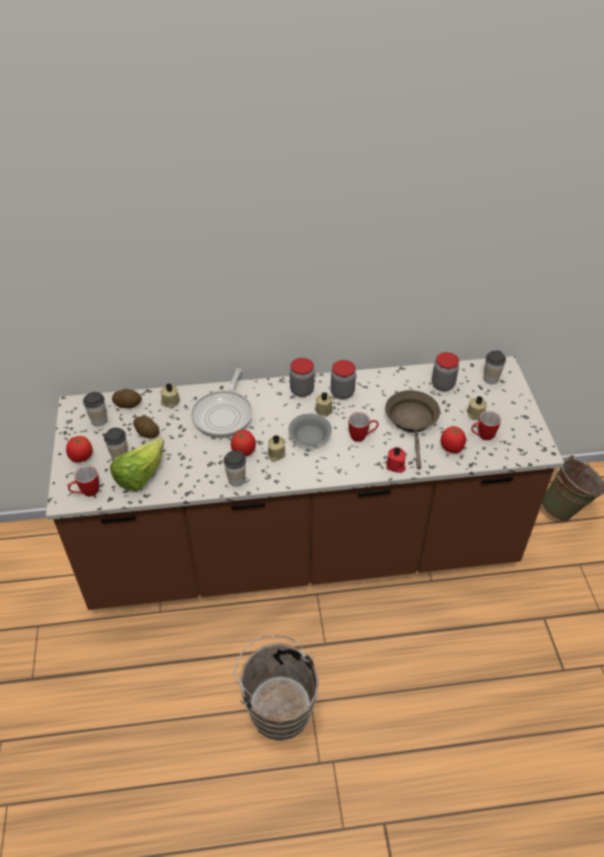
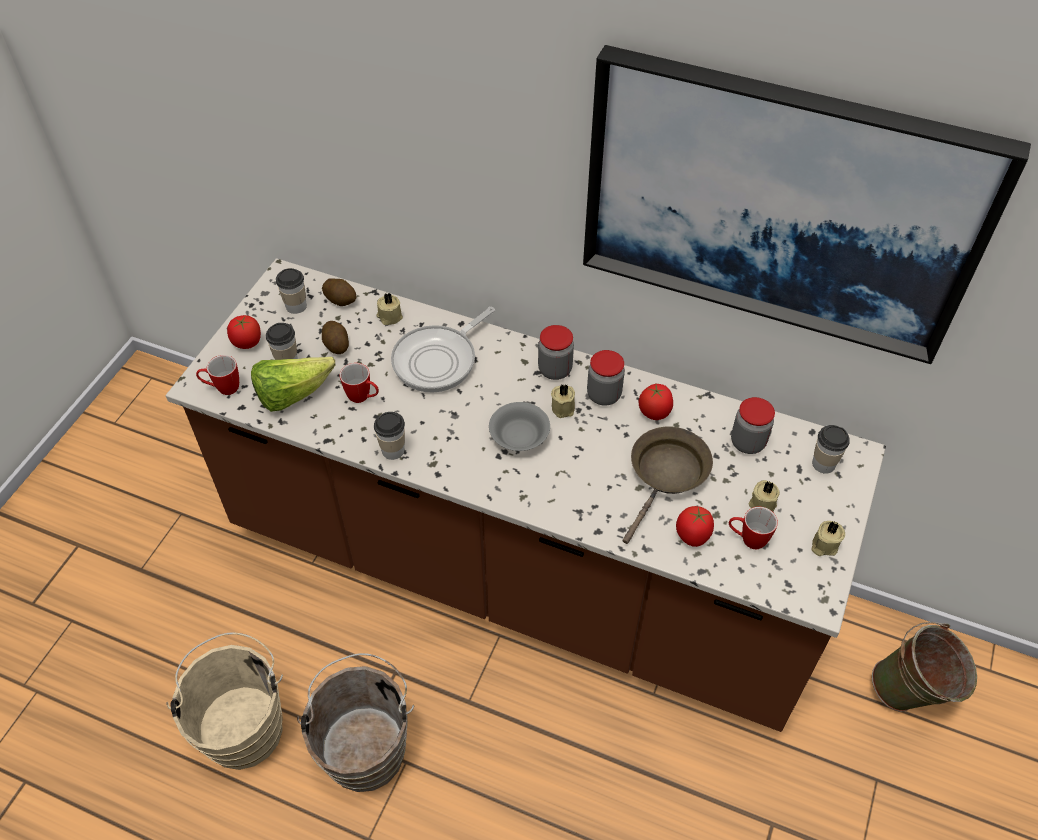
camera: 30 degrees right, 5 degrees up
tomato [231,430,256,457] -> tomato moved to [639,384,673,420]
beige candle [268,435,286,462] -> beige candle moved to [811,521,845,556]
mug [349,412,379,442] -> mug moved to [340,363,379,403]
red candle [386,447,406,473] -> none
none -> beige bucket [166,633,283,770]
none -> picture [583,45,1031,364]

